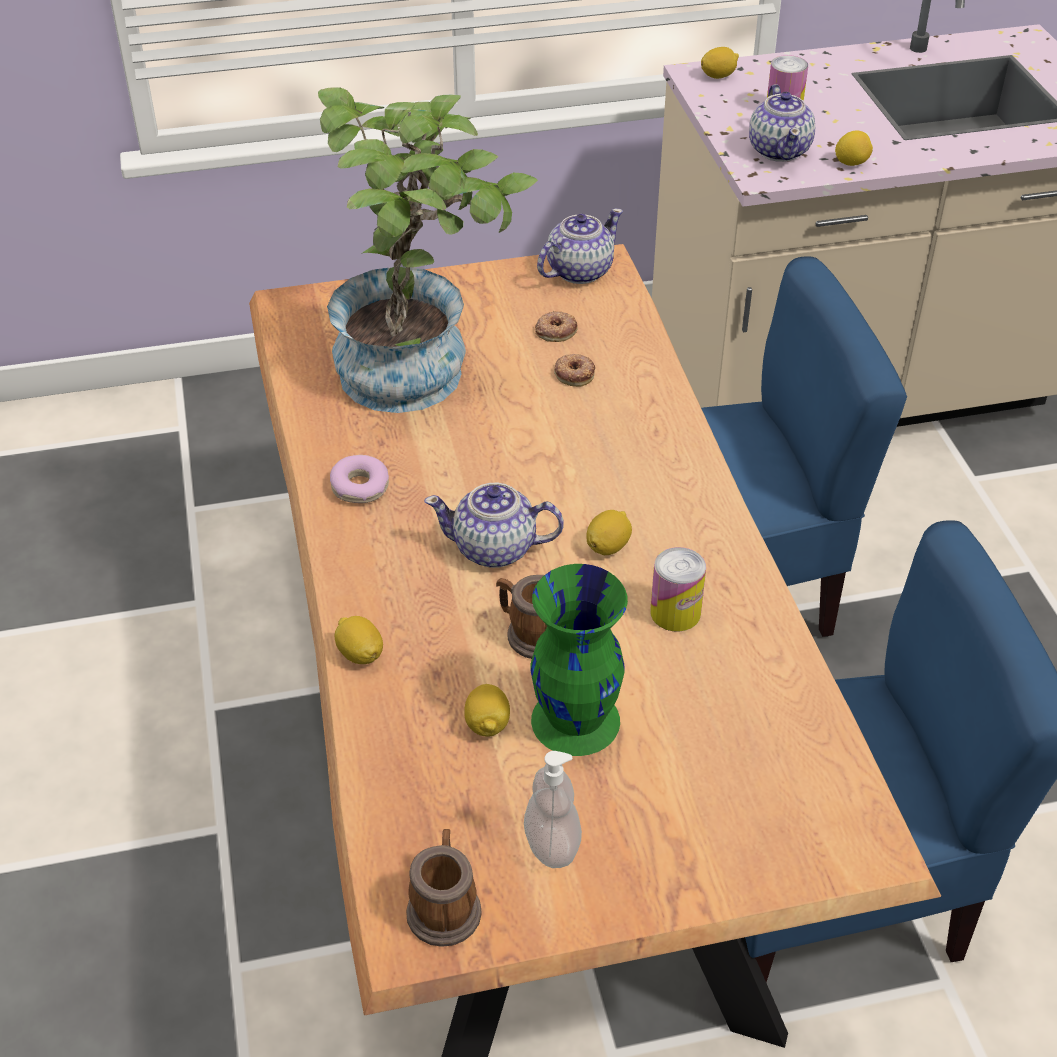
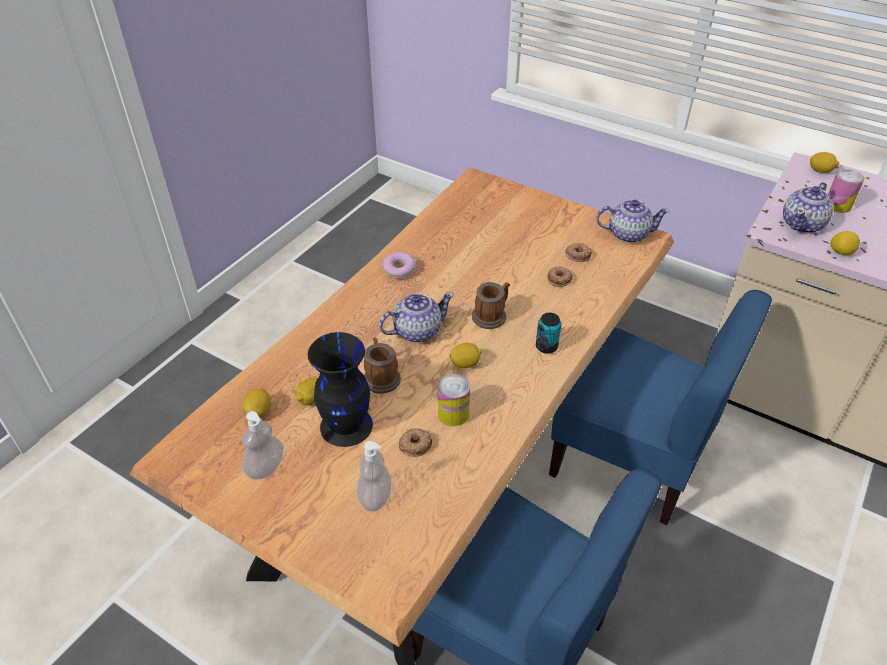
camera: 45 degrees right, 0 degrees up
potted plant [318,87,538,413] -> none
lemon [335,616,383,664] -> lemon moved to [243,387,271,419]
mug [406,829,482,947] -> mug moved to [472,282,510,329]
teapot [424,483,564,568] -> teapot turned 105 degrees clockwise [379,292,454,343]
green vase [530,564,628,756] -> black vase [308,332,373,447]
none -> soap dispenser [357,441,391,511]
none -> donut [399,428,432,457]
none -> can [536,313,561,354]

